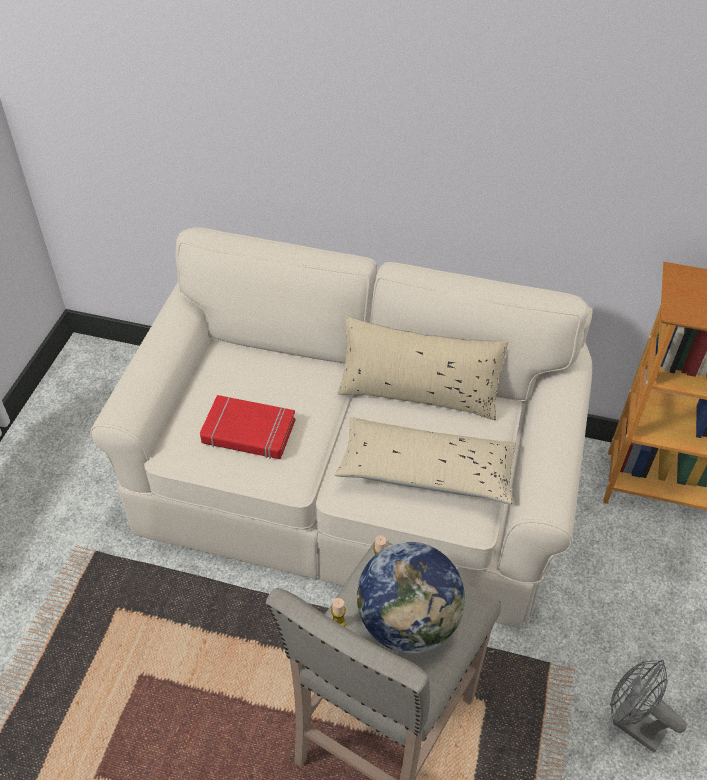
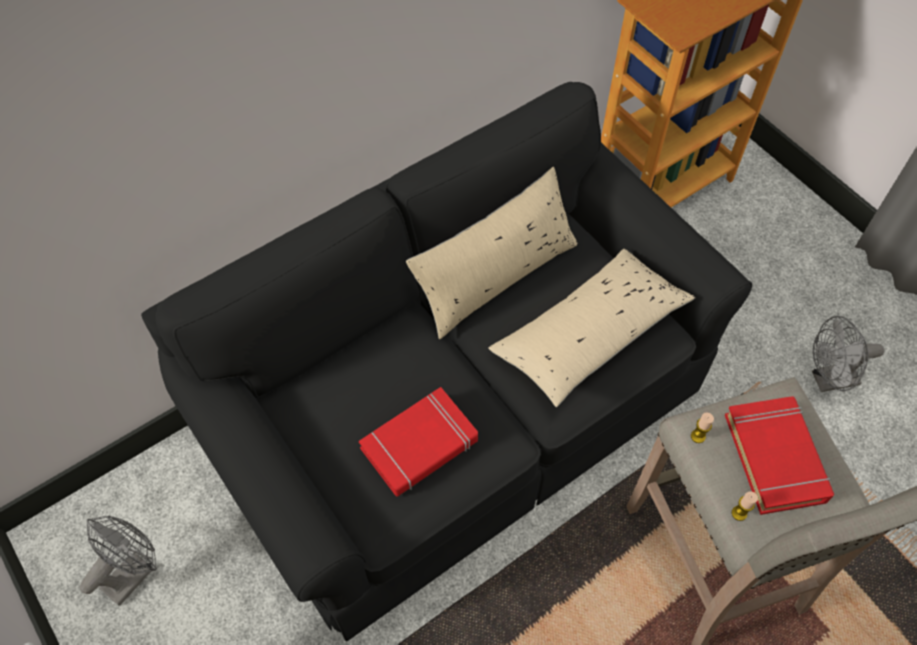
camera: 50 degrees left, 10 degrees up
beige sofa [90,227,593,628] -> black sofa [141,82,752,641]
globe [357,542,465,654] -> red book [725,396,834,515]
none -> grey fan [80,516,157,606]

